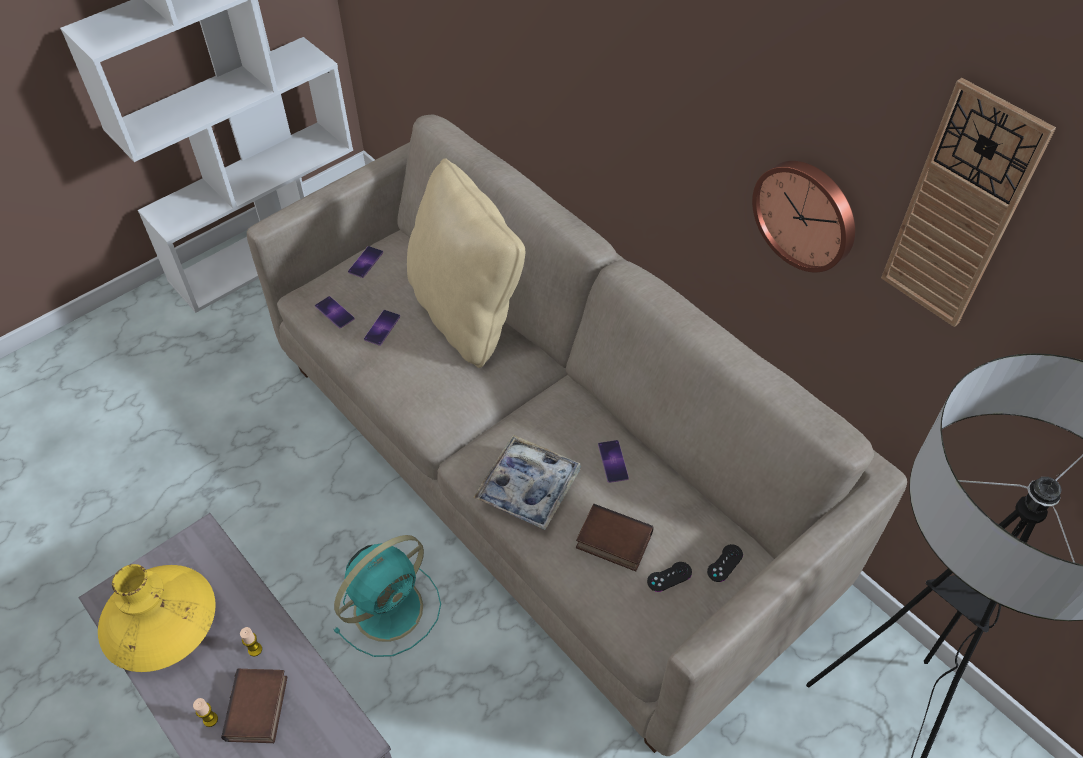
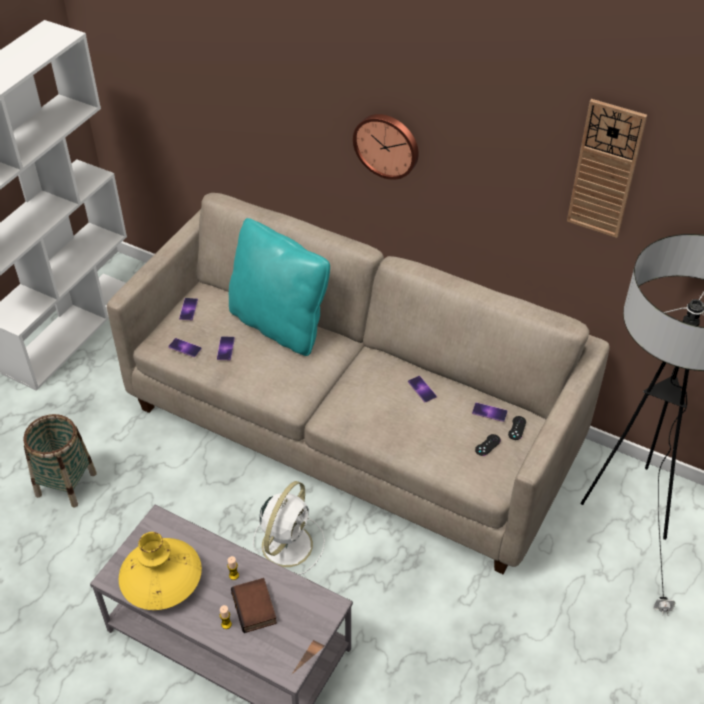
camera: 20 degrees left, 5 degrees down
turquoise fan [333,535,441,657] -> white fan [253,481,325,575]
beige pillow [407,158,525,368] -> turquoise pillow [229,218,330,356]
tray [473,435,581,530] -> none
book [576,504,654,571] -> none
wall clock [752,161,855,272] -> wall clock moved to [353,114,419,180]
none -> basket [23,414,97,508]
none -> phone [472,403,507,422]

